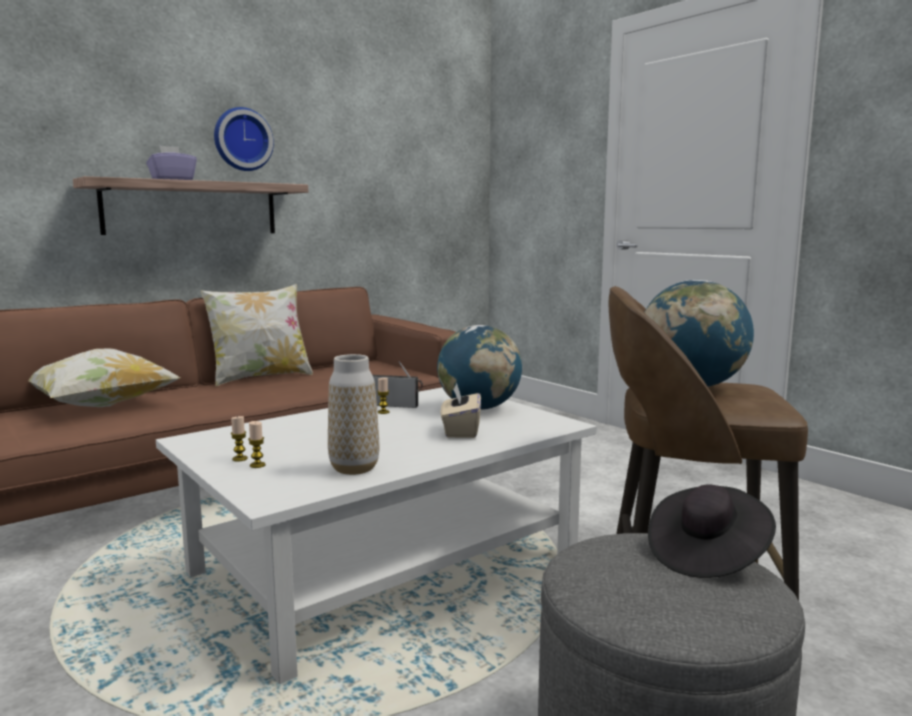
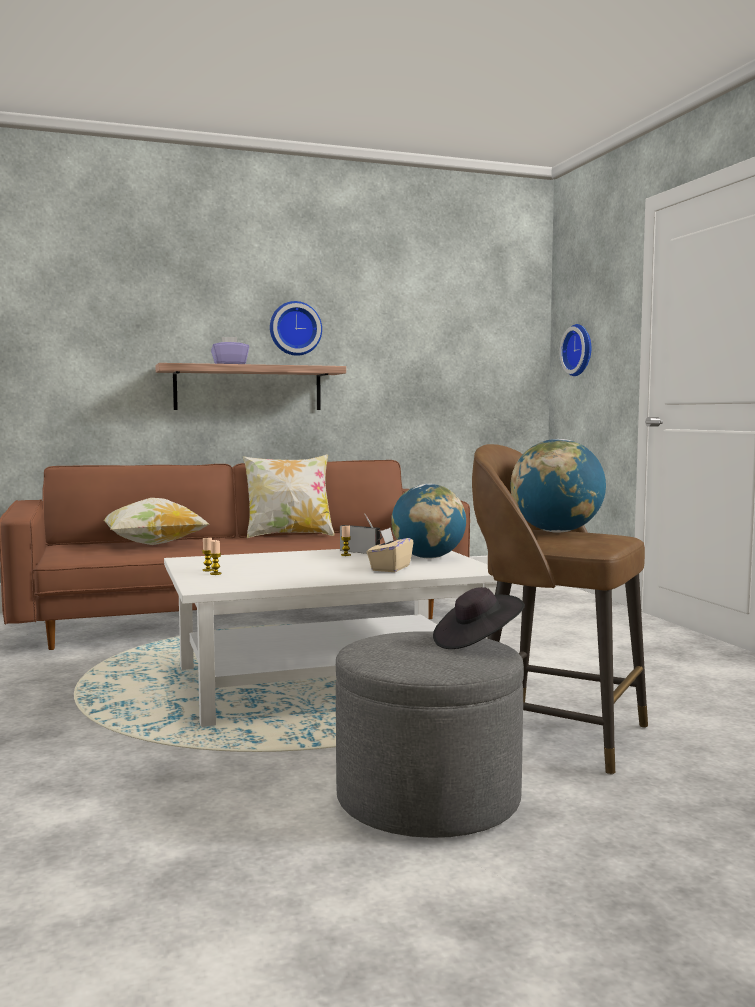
camera: 20 degrees right, 5 degrees down
vase [328,354,380,475] -> none
none -> wall clock [559,324,591,376]

